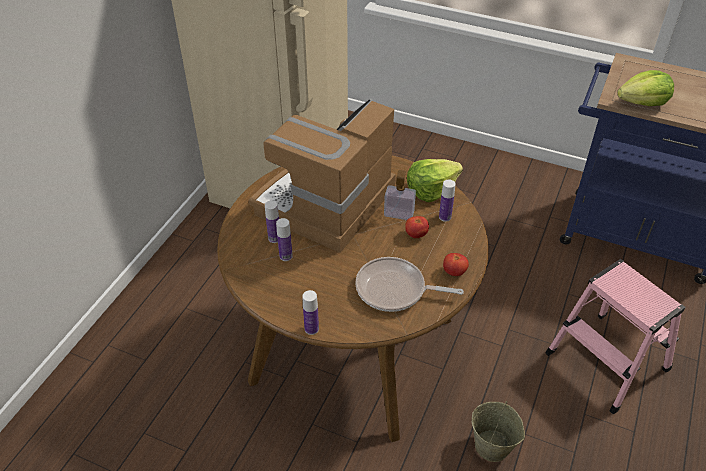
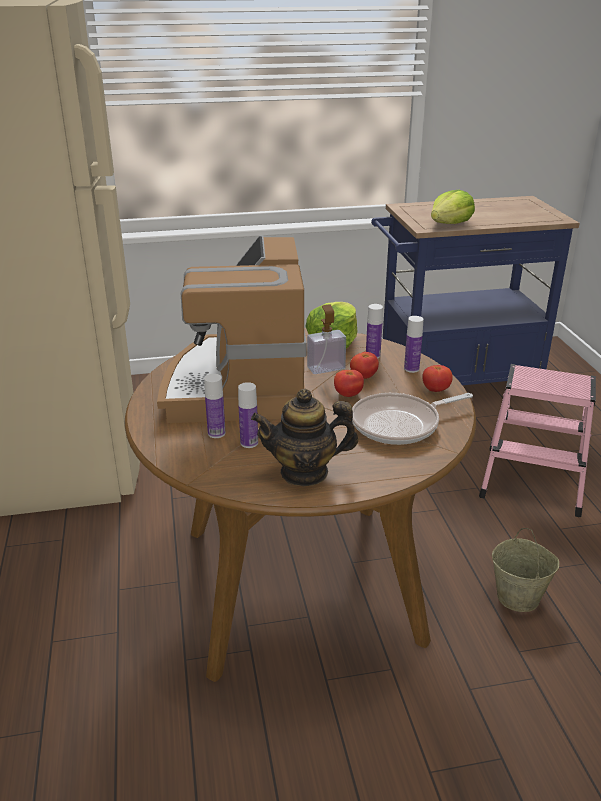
camera: 35 degrees left, 15 degrees down
bottle [303,290,319,335] -> bottle moved to [404,316,424,373]
none -> teapot [251,389,358,486]
none -> tomato [334,369,364,397]

